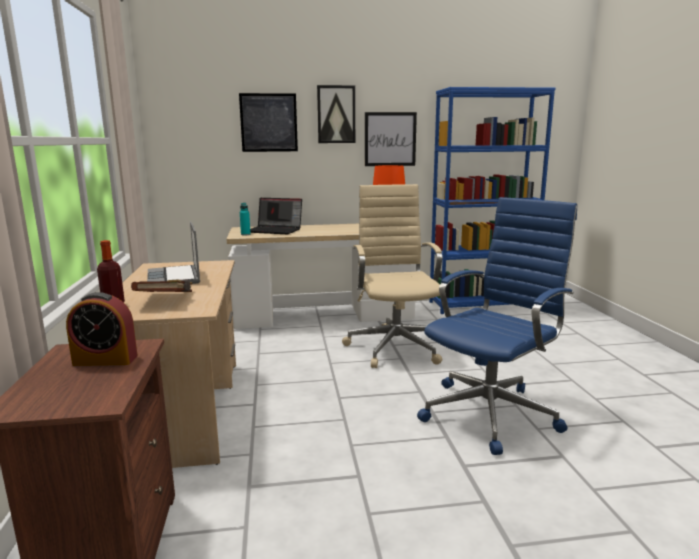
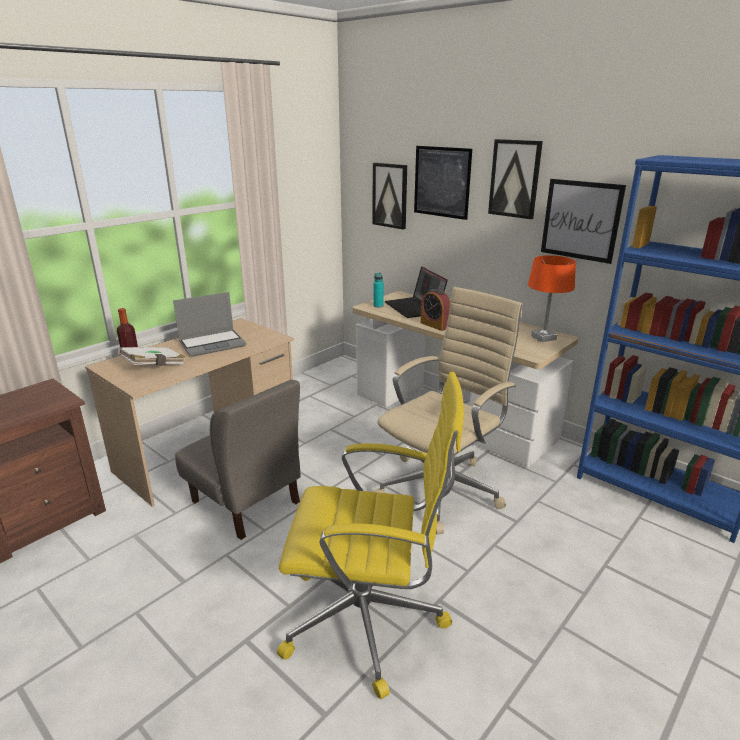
camera: 50 degrees right, 10 degrees up
alarm clock [66,292,138,366] -> alarm clock moved to [420,289,450,331]
brown book [131,279,192,292] -> white book [118,347,185,366]
laptop [147,221,200,284] -> laptop turned 150 degrees counterclockwise [173,292,246,357]
blue office chair [417,197,577,455] -> yellow office chair [277,372,464,699]
none -> grey chair [175,380,301,540]
none -> picture [373,163,407,230]

